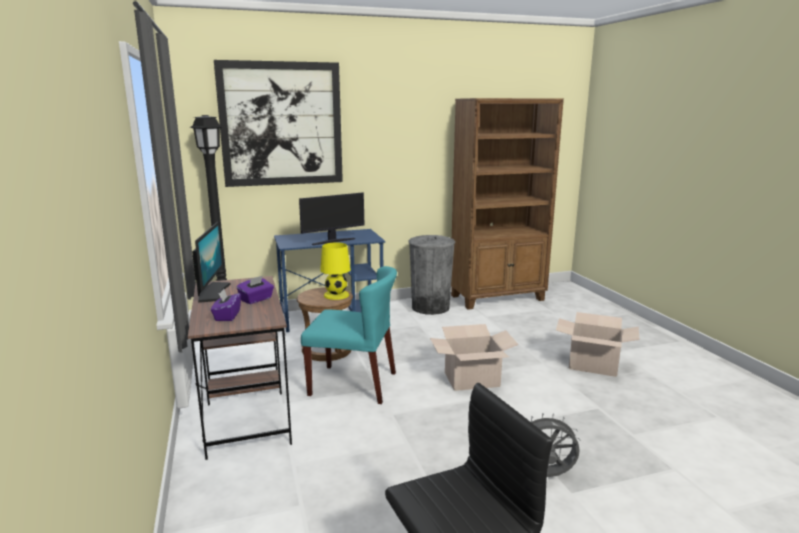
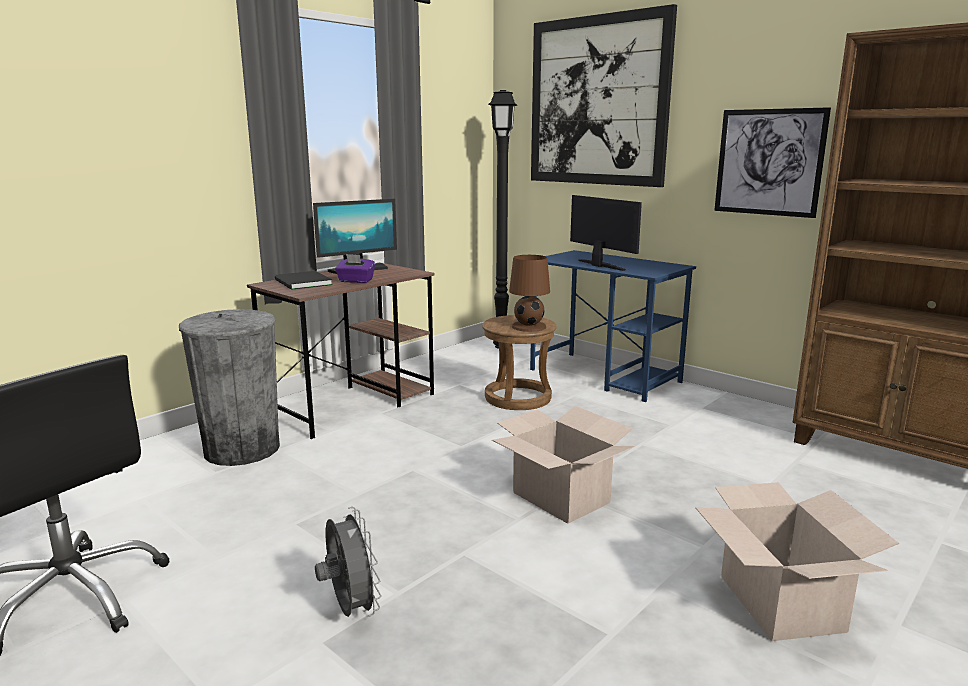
camera: 60 degrees right, 0 degrees up
purple tissue box [211,289,241,321] -> black book [275,271,332,290]
monitor [299,192,365,245] -> monitor turned 150 degrees counterclockwise [570,195,642,271]
turquoise chair [301,266,397,404] -> none
yellow table lamp [320,242,351,300] -> brown table lamp [509,255,550,332]
grey trash can [408,235,455,315] -> grey trash can moved to [179,309,280,466]
none -> picture [714,107,831,218]

